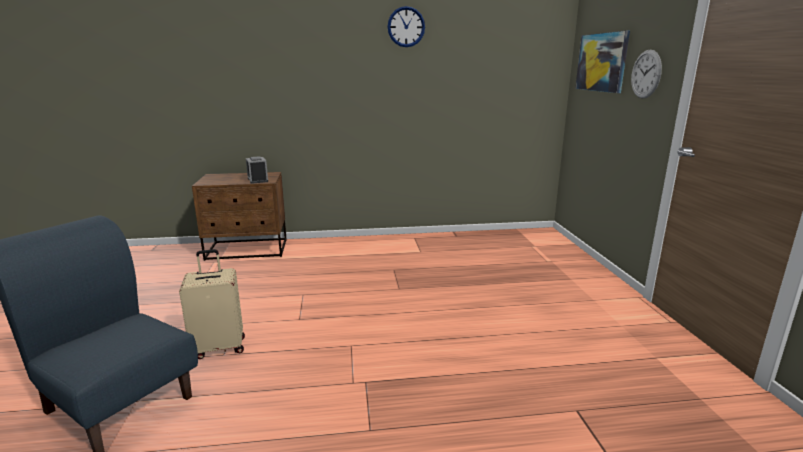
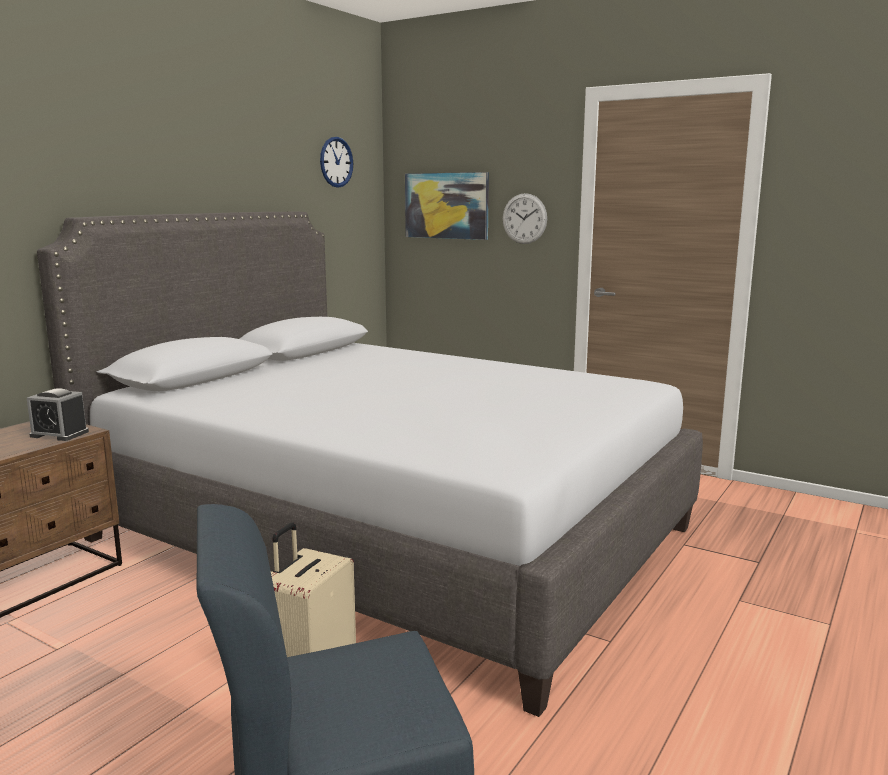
camera: 50 degrees left, 5 degrees down
wall clock [387,6,425,47] -> wall clock moved to [320,137,353,188]
none -> grey bed [37,212,703,717]

